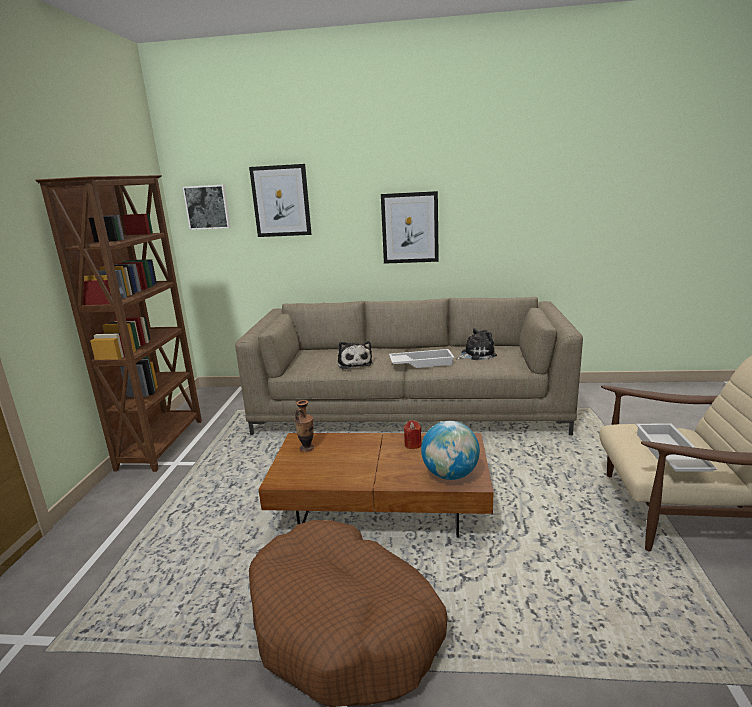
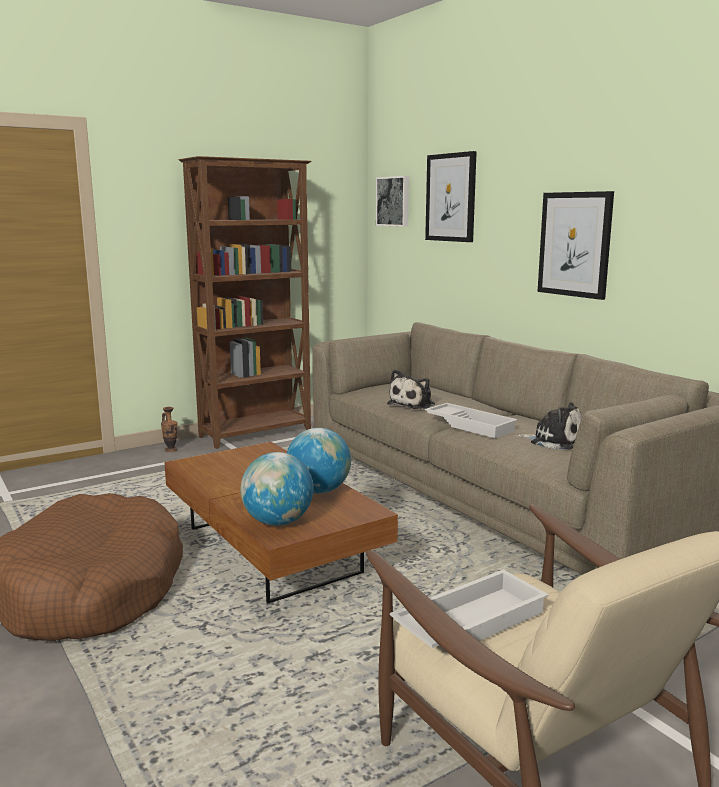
camera: 50 degrees right, 5 degrees down
vase [294,400,314,452] -> vase moved to [161,407,178,452]
red candle [404,420,422,449] -> globe [287,428,351,494]

